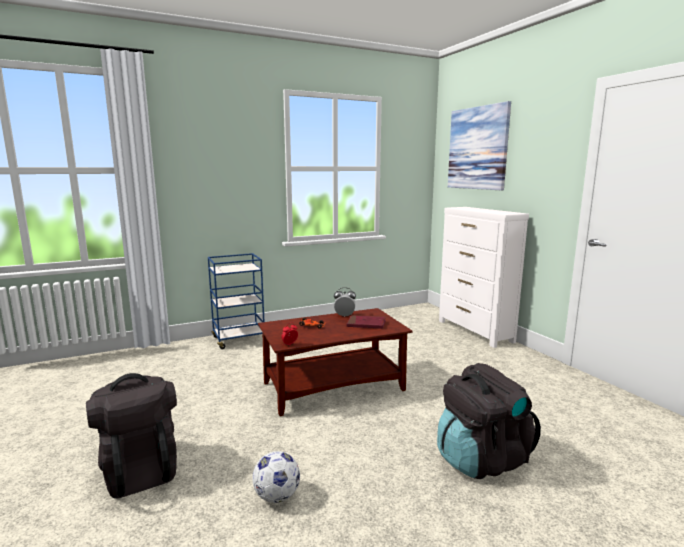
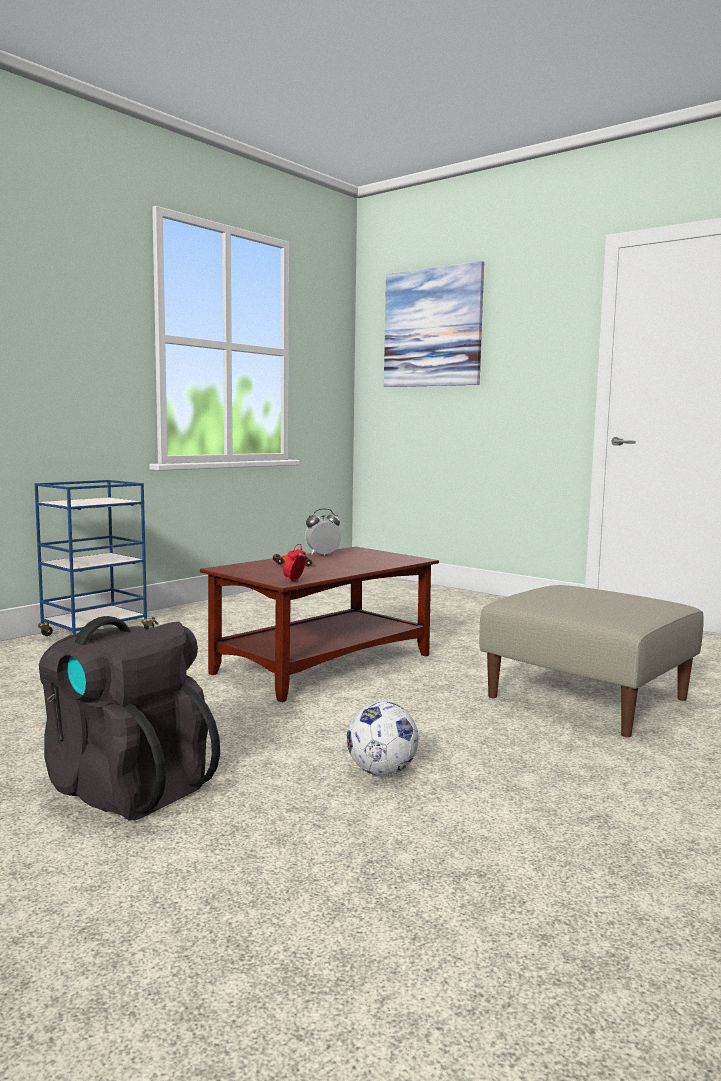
camera: 25 degrees left, 5 degrees down
red book [347,315,386,329] -> none
black backpack [437,363,541,479] -> beige ottoman [479,585,704,737]
white dresser [439,207,529,348] -> none

